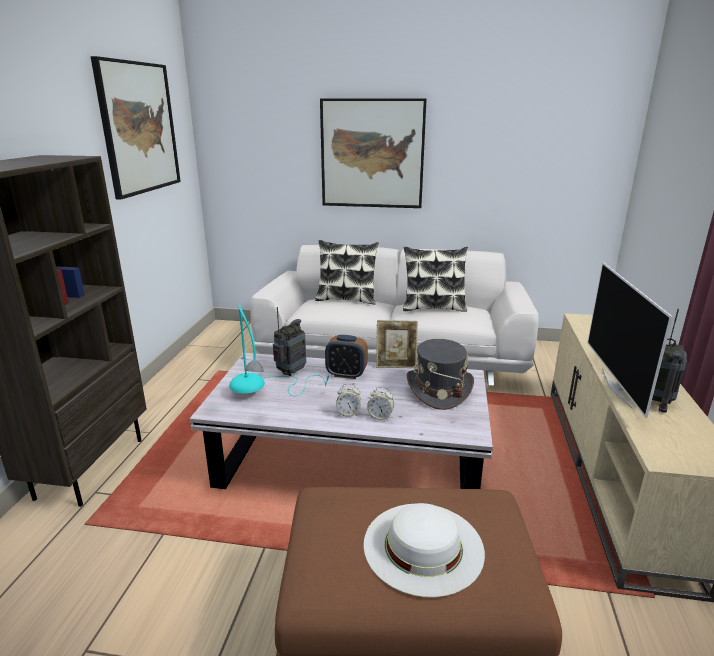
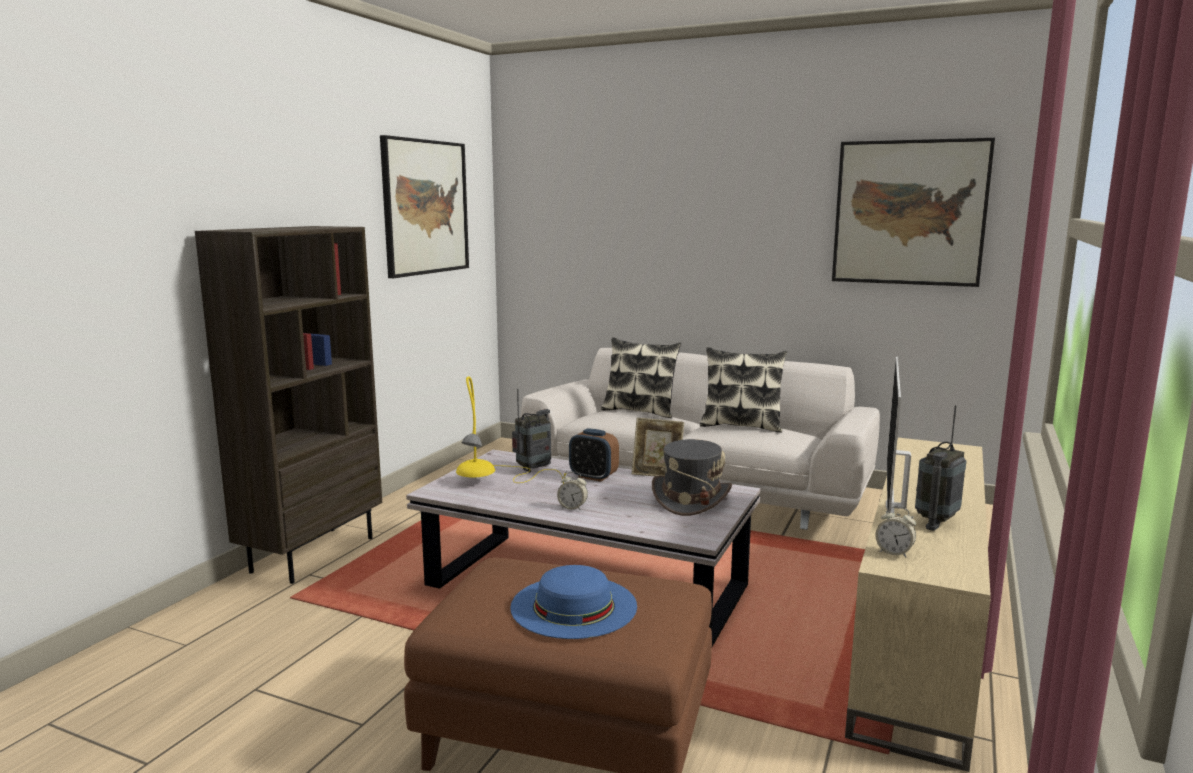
camera: 15 degrees right, 10 degrees down
turquoise table lamp [229,305,329,396] -> yellow table lamp [456,376,567,483]
picture [320,98,427,208] -> picture moved to [832,138,995,287]
white hat [364,503,485,598] -> blue hat [510,565,637,639]
alarm clock [367,387,394,421] -> alarm clock moved to [875,507,916,558]

